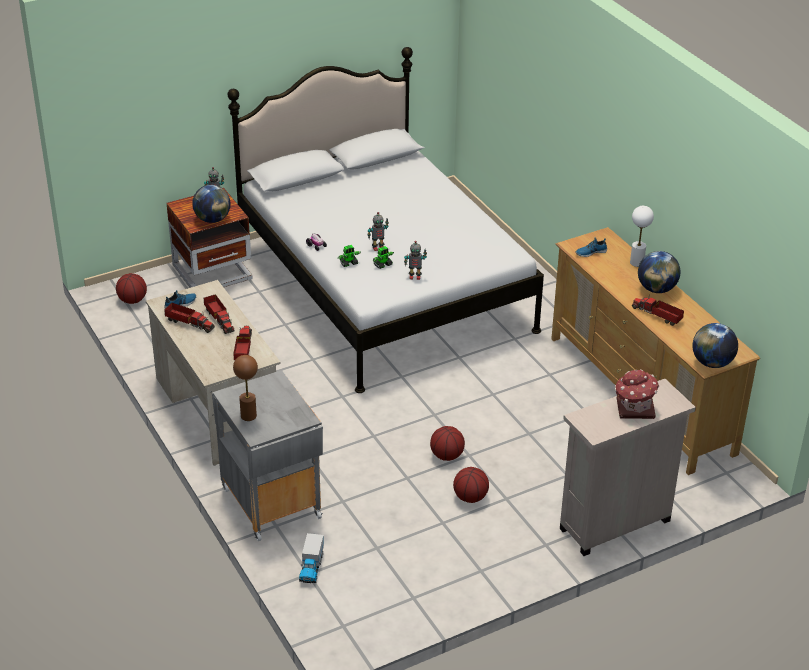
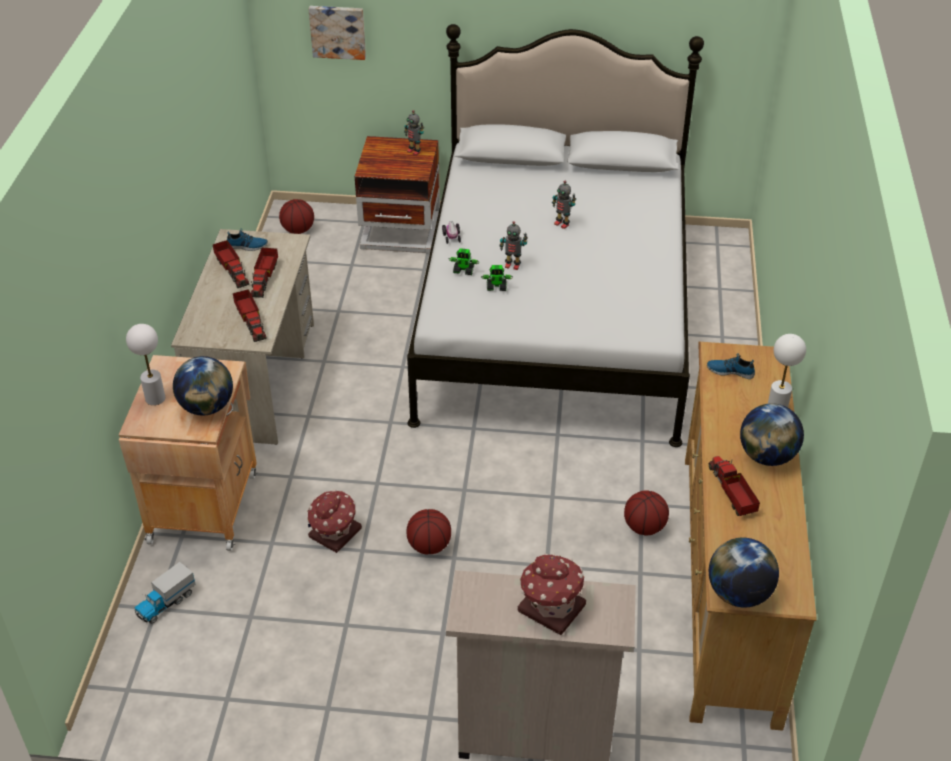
camera: 35 degrees right, 5 degrees up
globe [192,185,231,223] -> globe moved to [173,356,233,415]
grey cart [212,370,323,541] -> brown cart [119,355,257,551]
toy truck [233,326,252,360] -> toy truck turned 120 degrees clockwise [233,289,267,342]
brown table lamp [233,355,258,421] -> white table lamp [126,324,165,405]
toy robot [404,241,427,280] -> toy robot moved to [552,181,576,229]
basketball [453,467,489,503] -> basketball moved to [624,490,669,536]
none -> picture [308,6,366,60]
none -> toy house [308,489,362,553]

